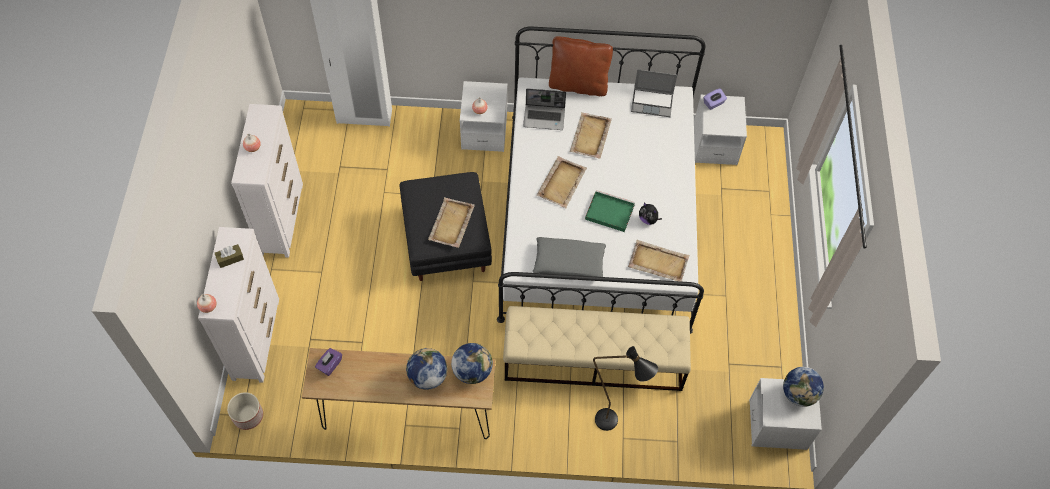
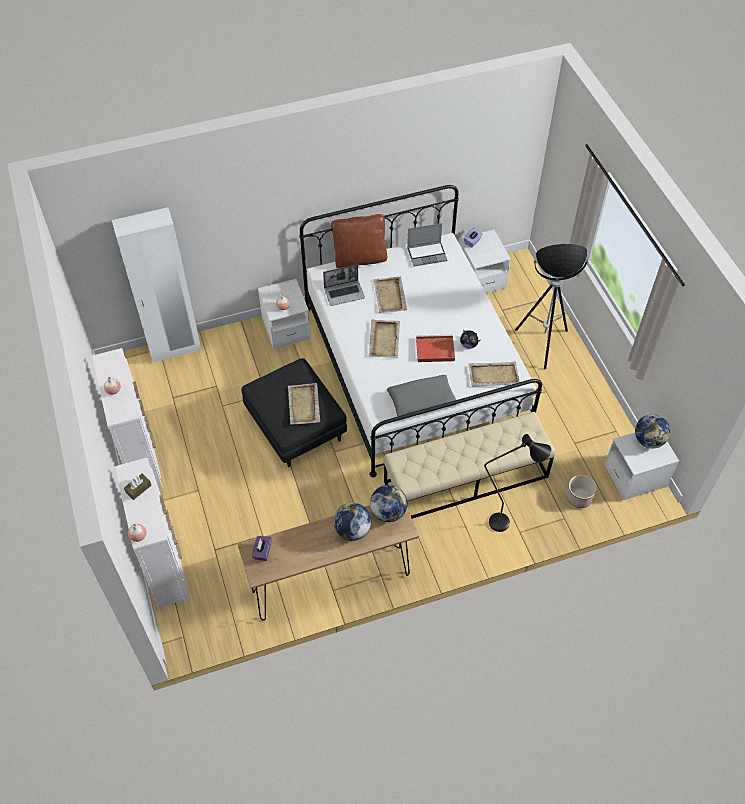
camera: 20 degrees left, 5 degrees down
planter [227,392,263,430] -> planter moved to [566,475,597,508]
green tray [585,190,635,232] -> red tray [416,335,455,362]
none -> floor lamp [515,244,588,370]

